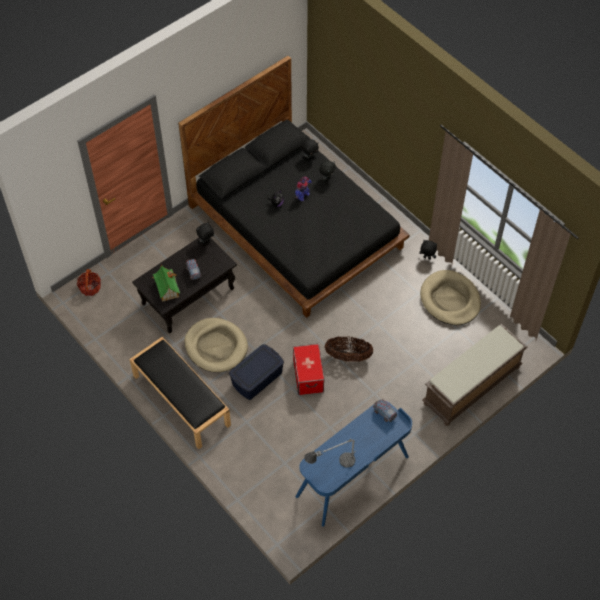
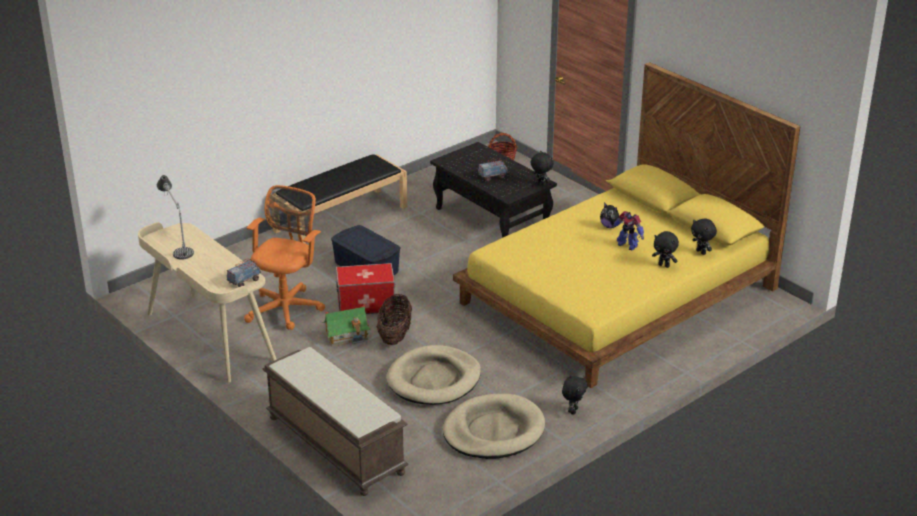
camera: 90 degrees right, 25 degrees down
toy house [152,264,180,302] -> toy house moved to [321,305,371,347]
black bed [178,56,410,318] -> yellow bed [453,62,800,388]
beige dog bed [184,318,248,373] -> beige dog bed moved to [386,345,481,405]
blue desk [295,401,412,527] -> beige desk [138,222,277,383]
none -> orange office chair [244,185,325,330]

